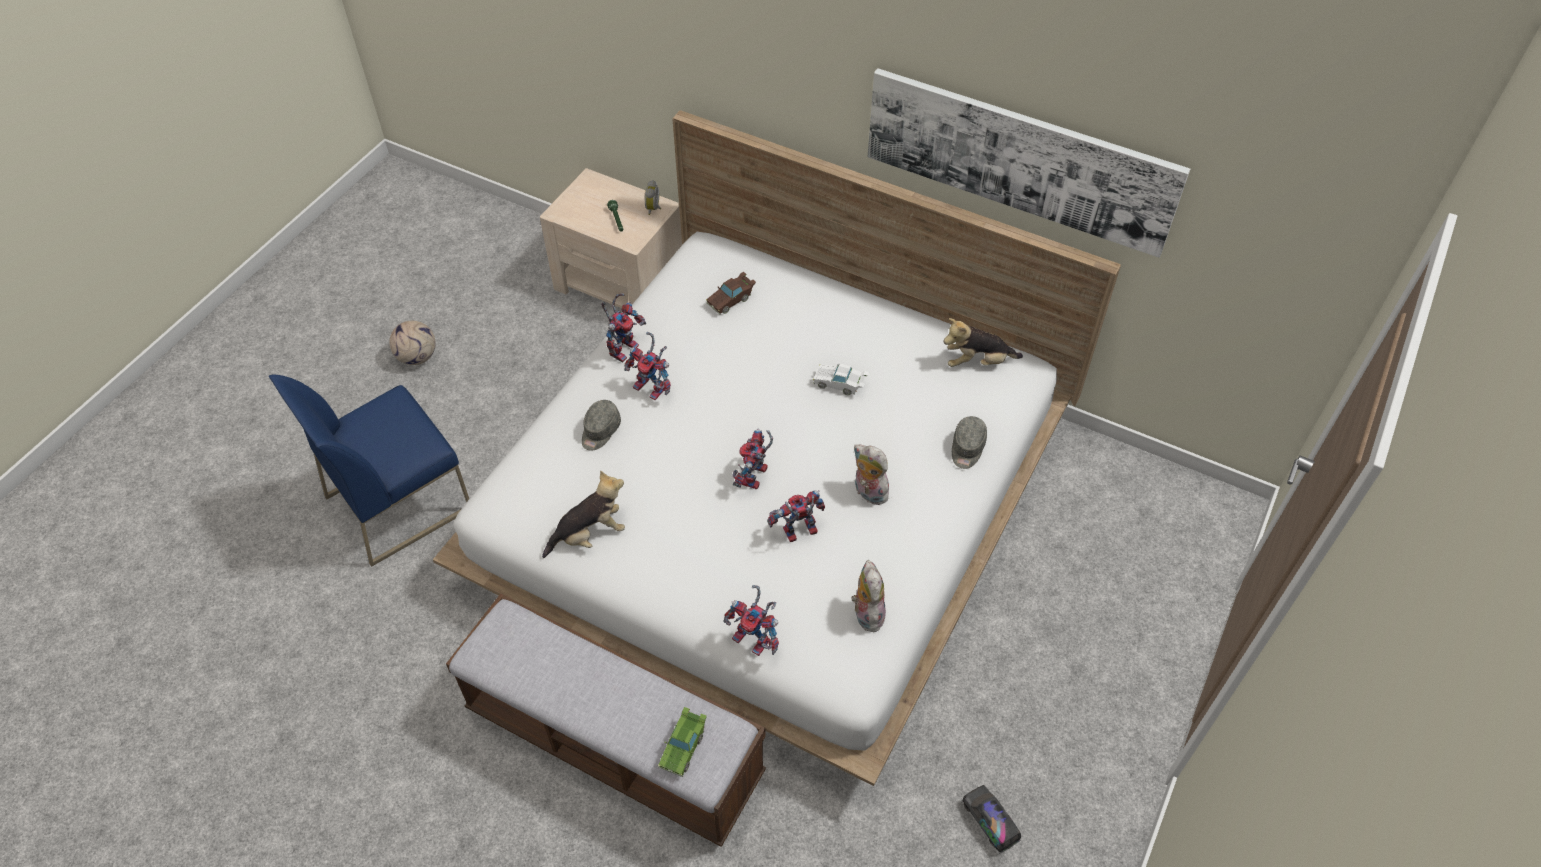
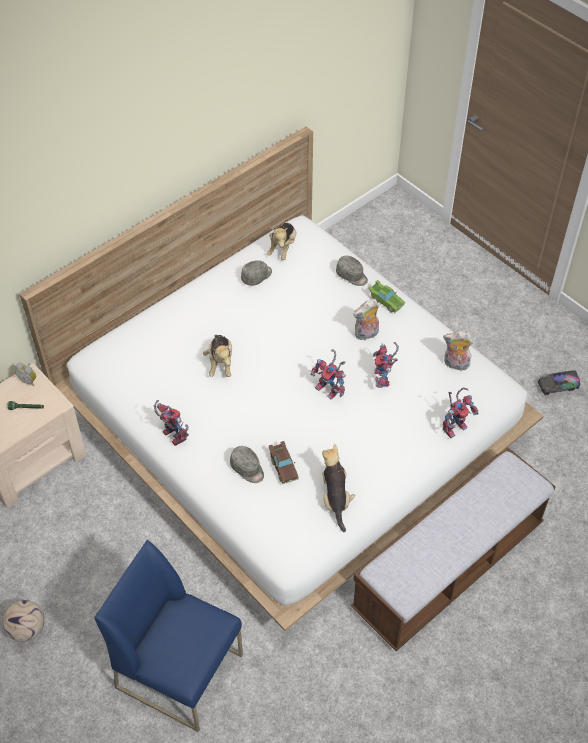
camera: 70 degrees left, 0 degrees up
blue chair [269,375,469,567] -> blue chair turned 135 degrees clockwise [94,540,243,732]
toy robot [624,332,671,400] -> none
green toy car [658,707,707,777] -> green toy car moved to [368,280,405,313]
brown toy car [706,272,756,315] -> brown toy car moved to [269,441,299,484]
white toy car [813,363,869,396] -> none
picture [868,68,1190,258] -> none
none -> plush toy [203,335,232,377]
none -> grey cap [241,260,272,286]

